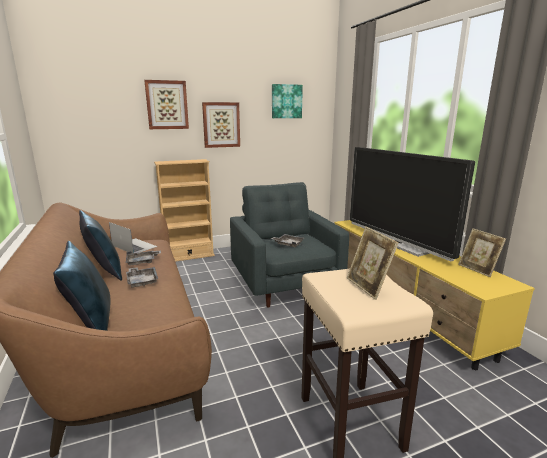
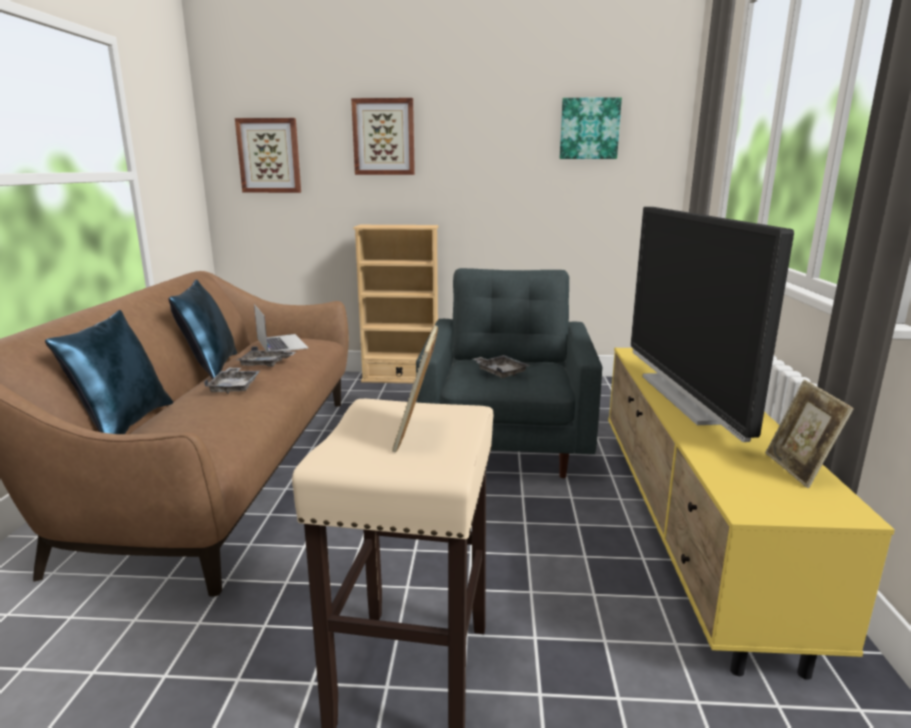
camera: 25 degrees right, 0 degrees up
picture [202,102,240,148] -> picture moved to [235,118,301,193]

